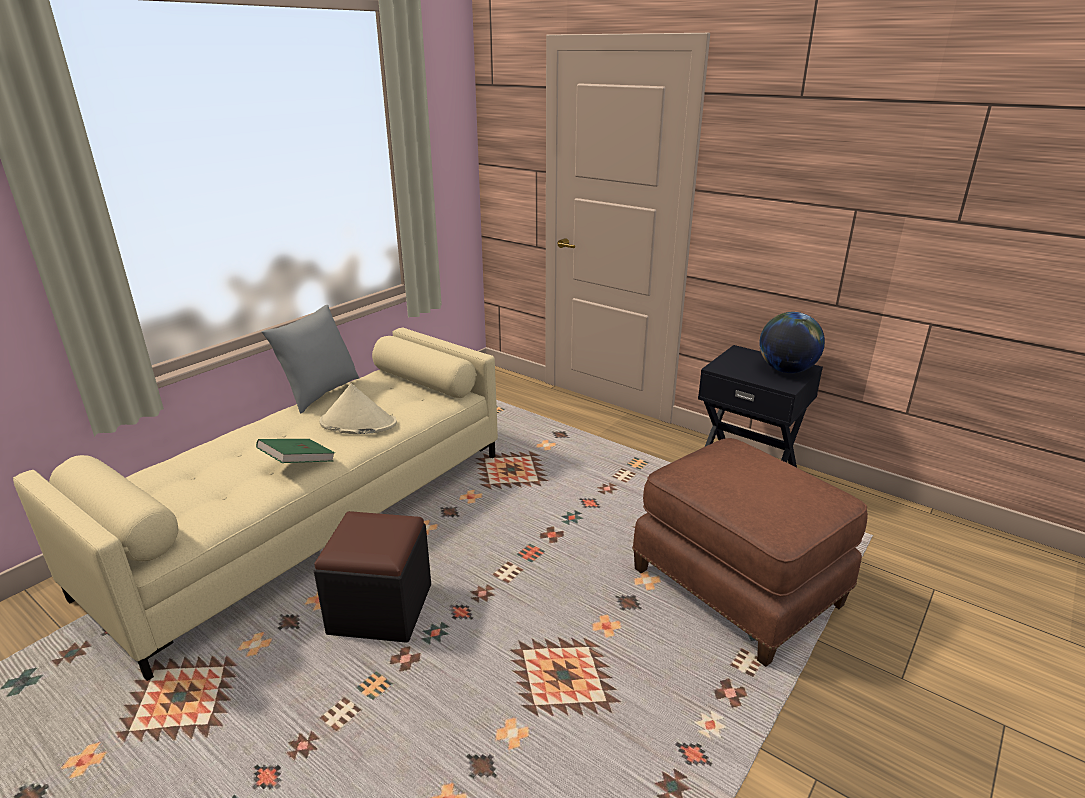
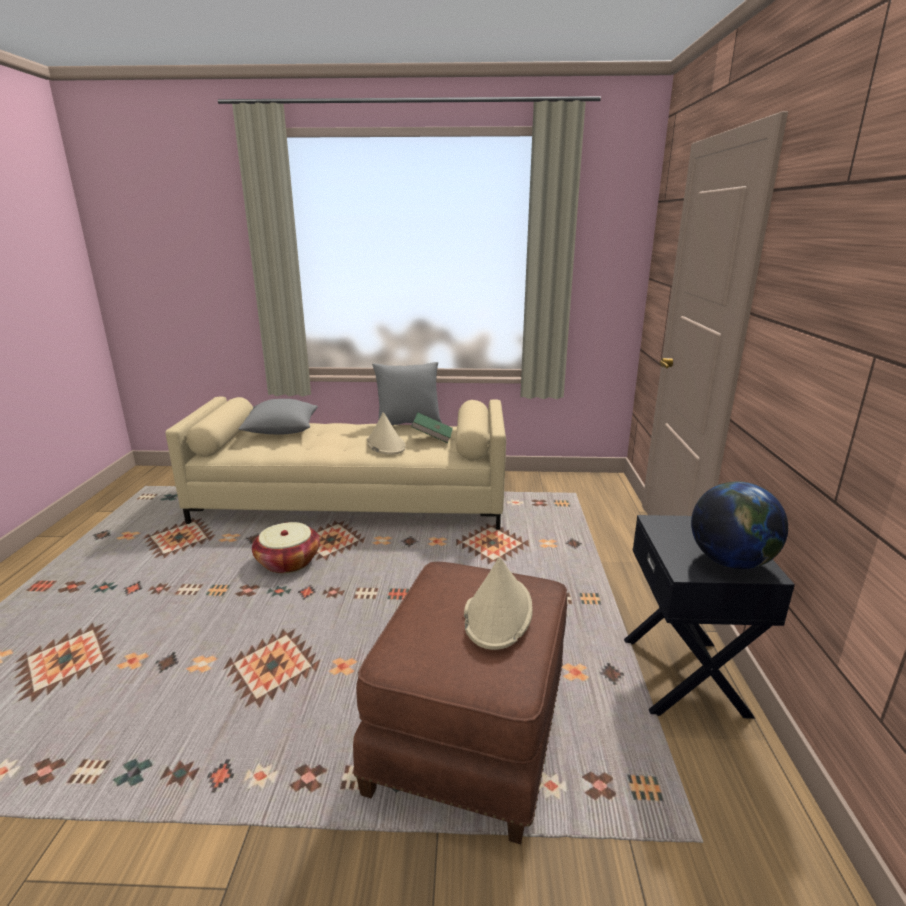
camera: 55 degrees right, 5 degrees down
green book [256,439,335,463] -> green book moved to [411,413,453,443]
black ottoman [314,511,431,643] -> basket [252,522,320,573]
none -> grey pillow [239,399,318,434]
none -> beige hat [464,557,532,650]

